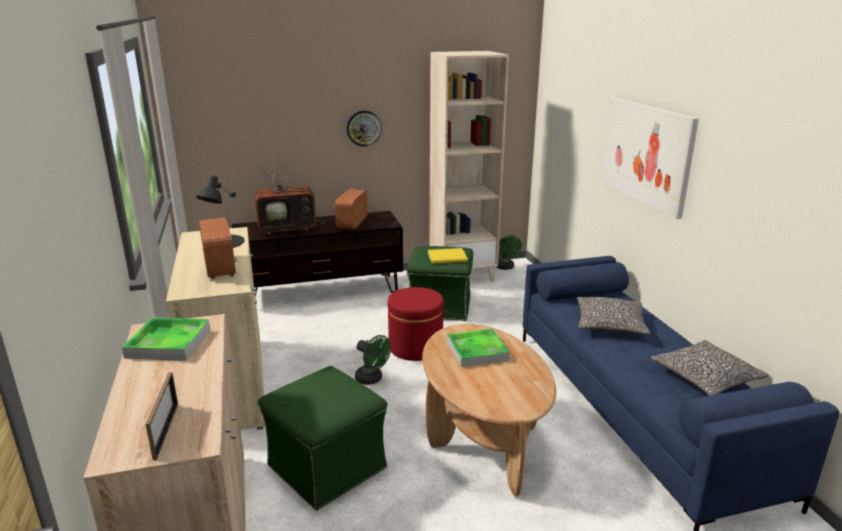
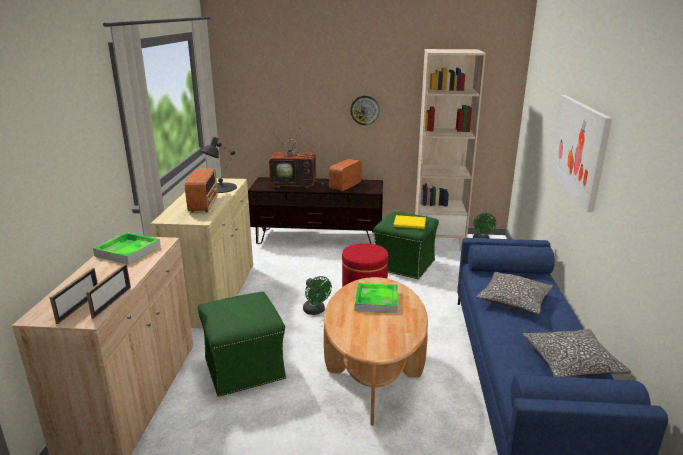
camera: 20 degrees right, 0 degrees up
none -> picture frame [86,264,131,319]

